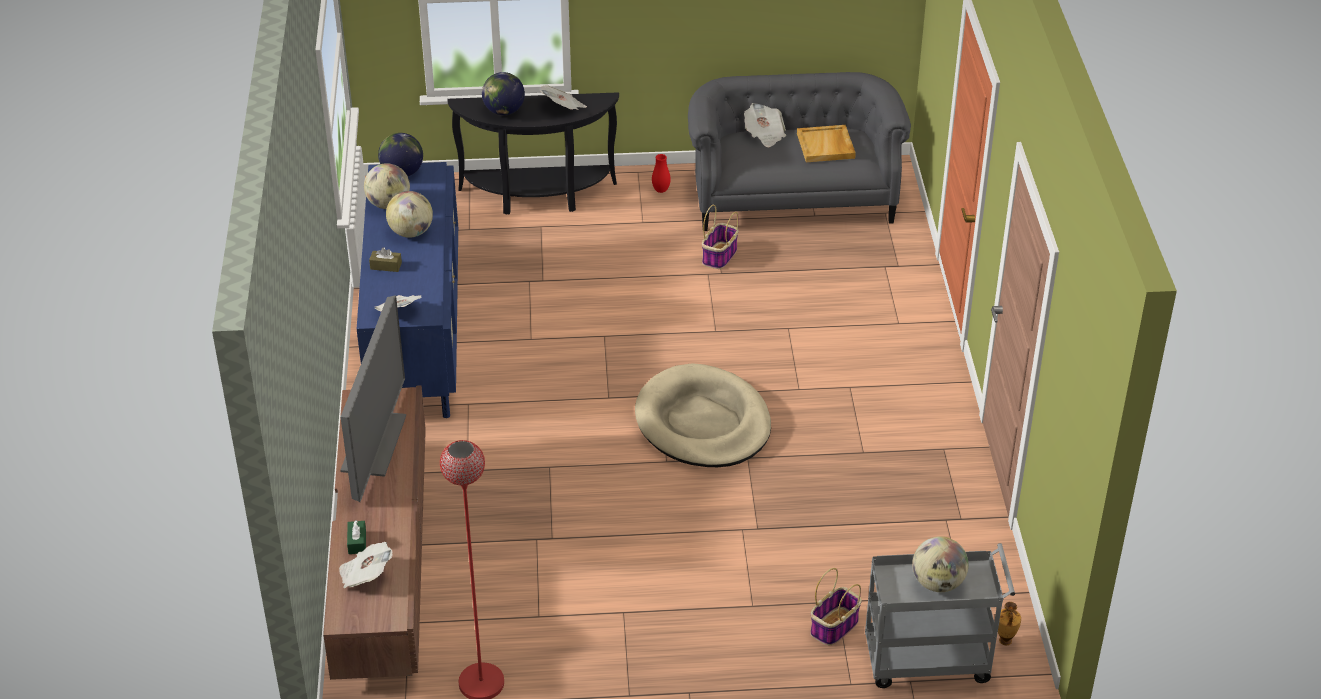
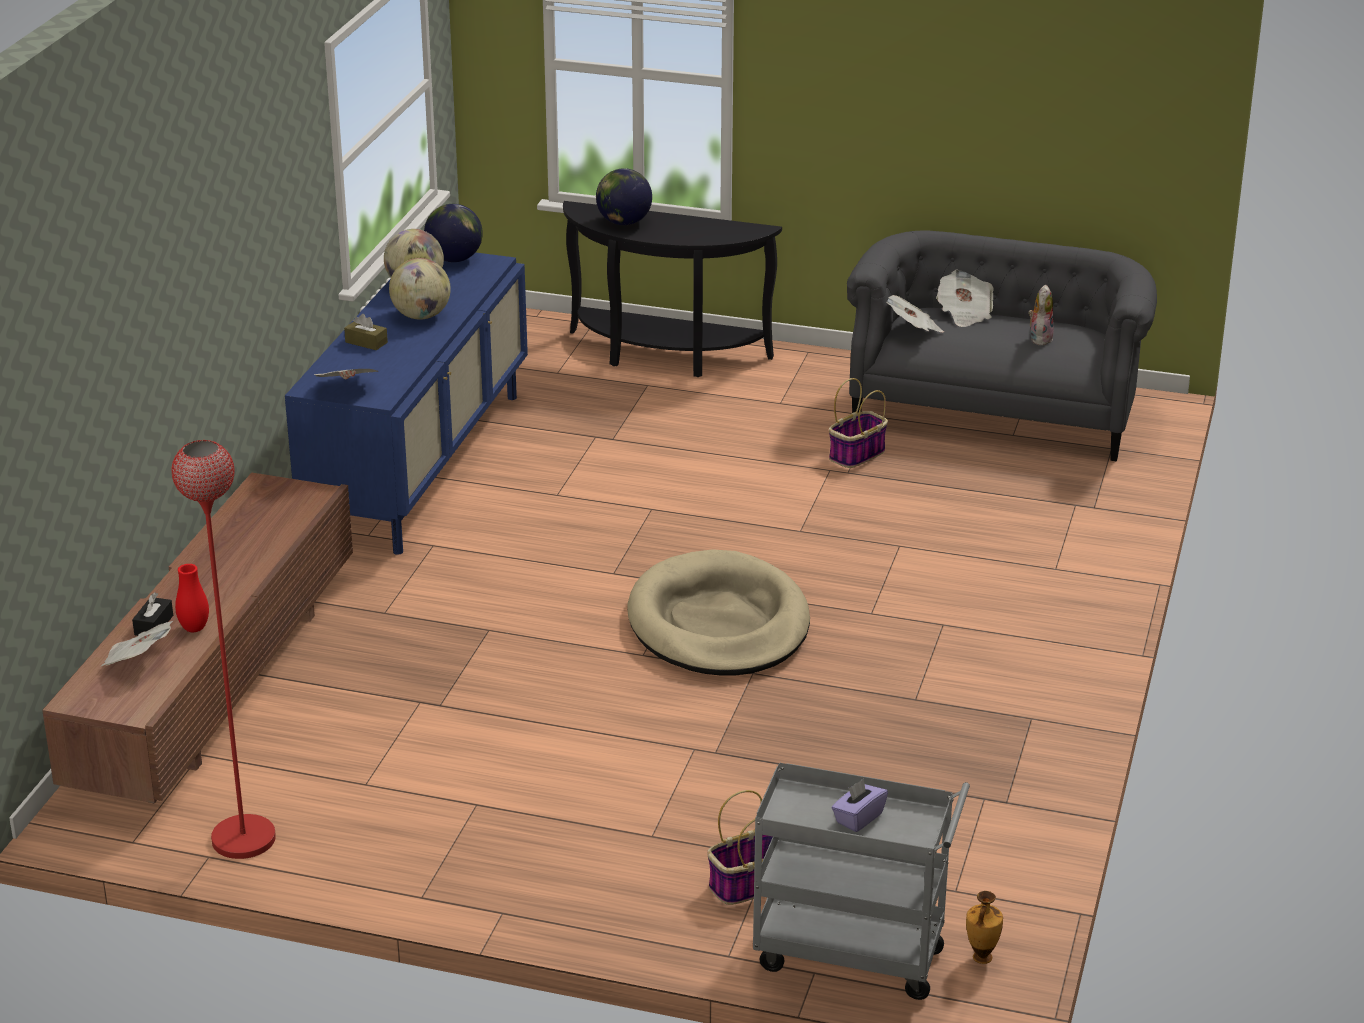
camera: 20 degrees right, 10 degrees down
television [340,295,406,502] -> none
green tissue box [347,520,366,554] -> black tissue box [132,592,173,636]
newspaper [540,85,587,110] -> newspaper moved to [886,295,944,332]
red vase [652,154,671,193] -> red vase moved to [175,564,209,632]
beige tray [797,125,856,162] -> plush toy [1028,284,1054,345]
globe [912,536,969,592] -> purple tissue box [832,778,888,832]

